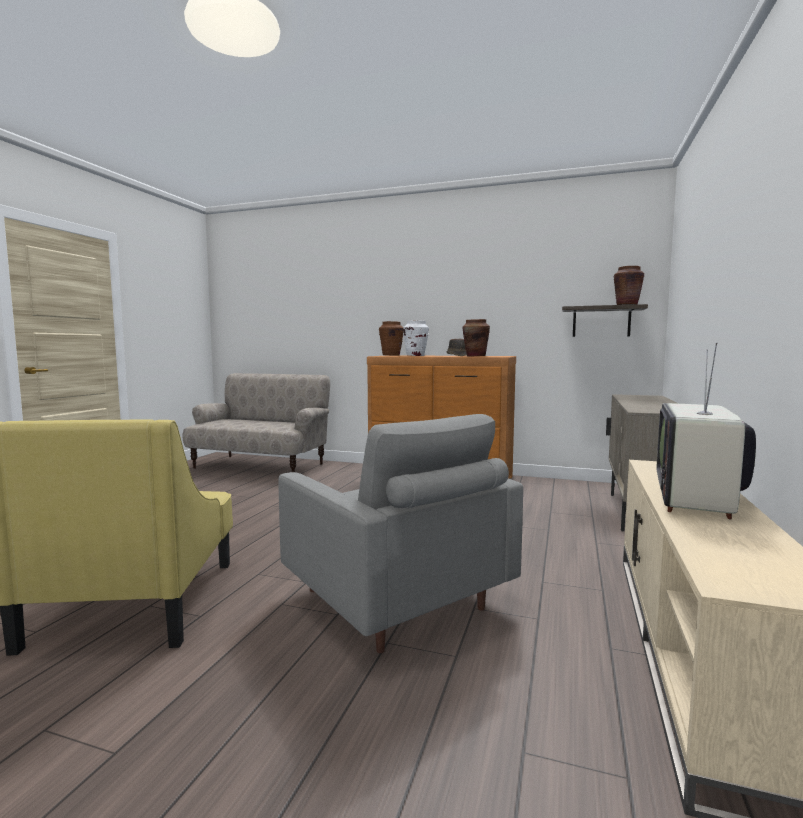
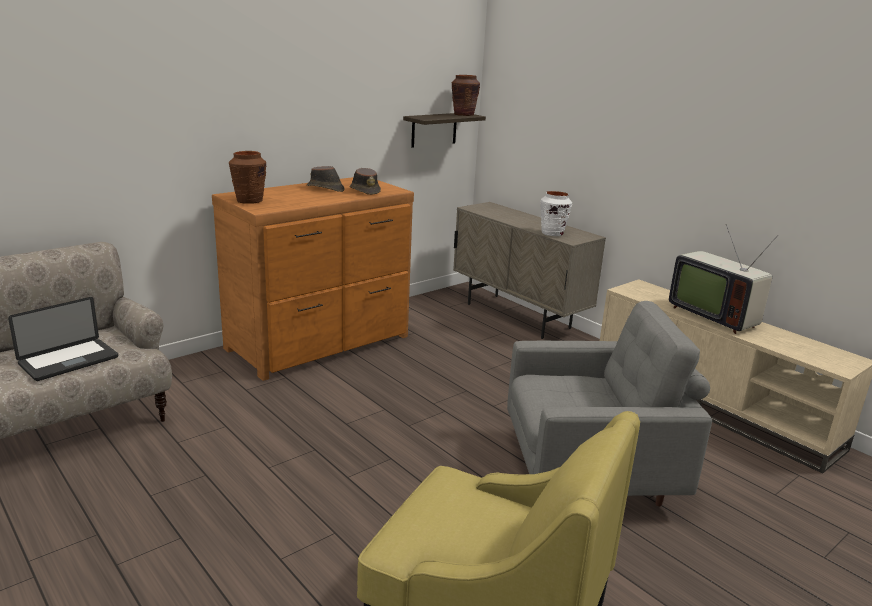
camera: 60 degrees left, 15 degrees up
white vase [403,320,429,356] -> white vase moved to [540,191,572,236]
brown vase [463,319,490,356] -> brown hat [350,168,381,195]
none -> laptop [8,297,118,381]

